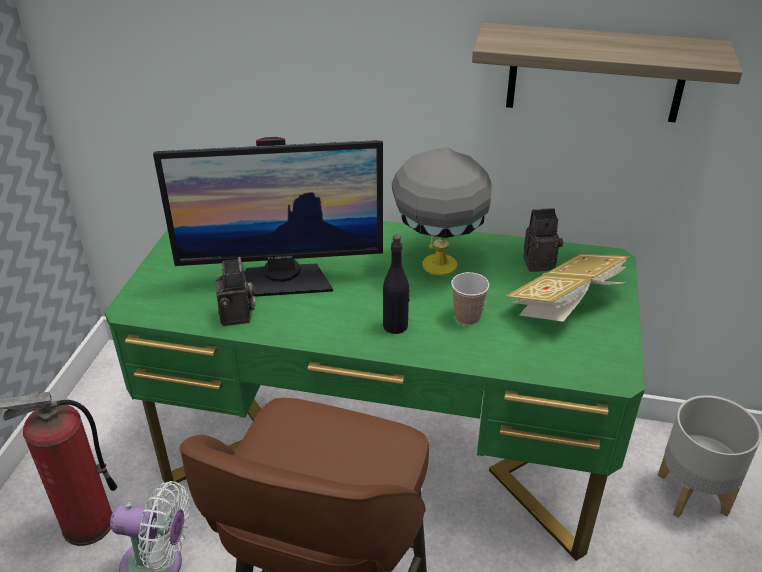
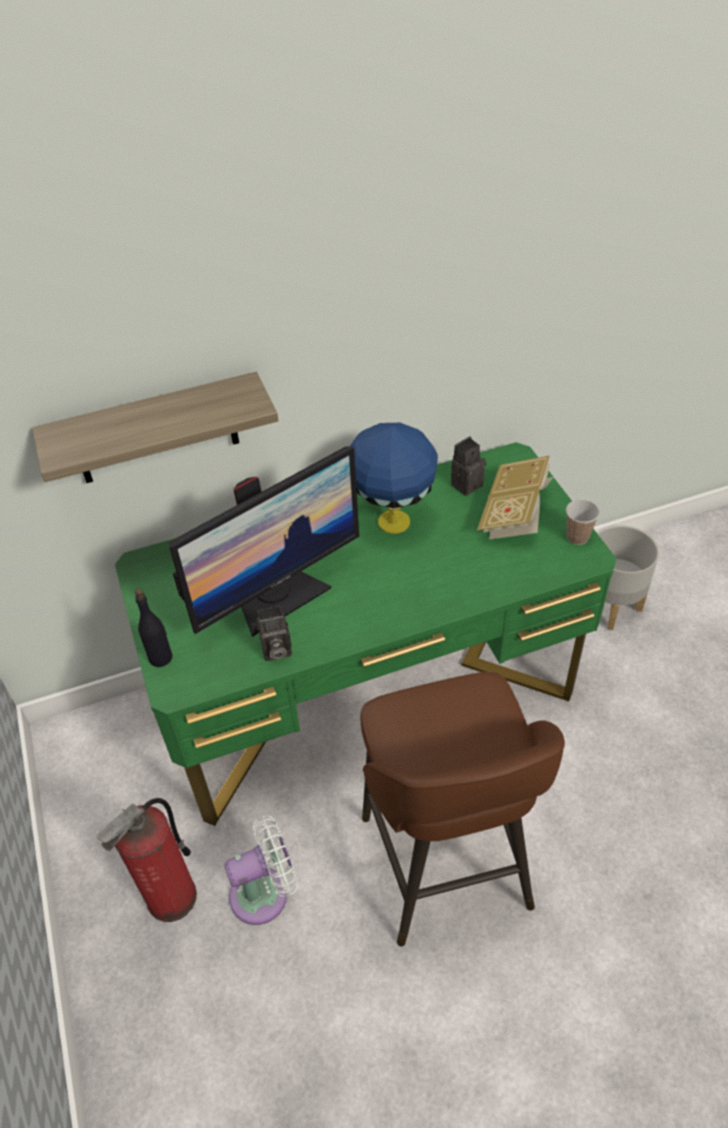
camera: 30 degrees left, 10 degrees up
camera [216,257,255,326] -> camera turned 120 degrees clockwise [253,606,292,661]
black bottle [383,234,410,334] -> black bottle moved to [135,589,172,667]
grey table lamp [392,147,492,276] -> blue table lamp [350,423,438,534]
cup [451,272,489,325] -> cup moved to [566,499,600,545]
shelf [472,23,742,122] -> shelf moved to [32,372,278,483]

